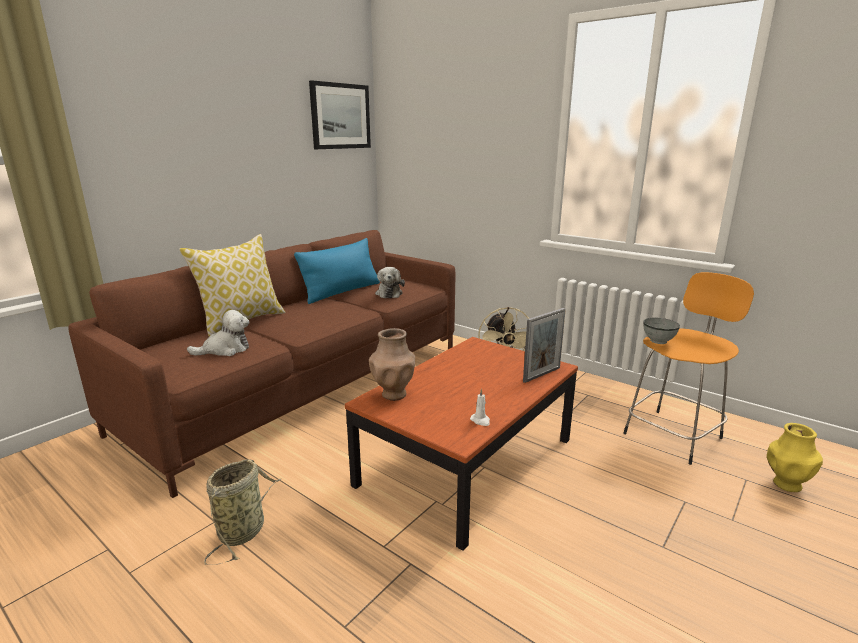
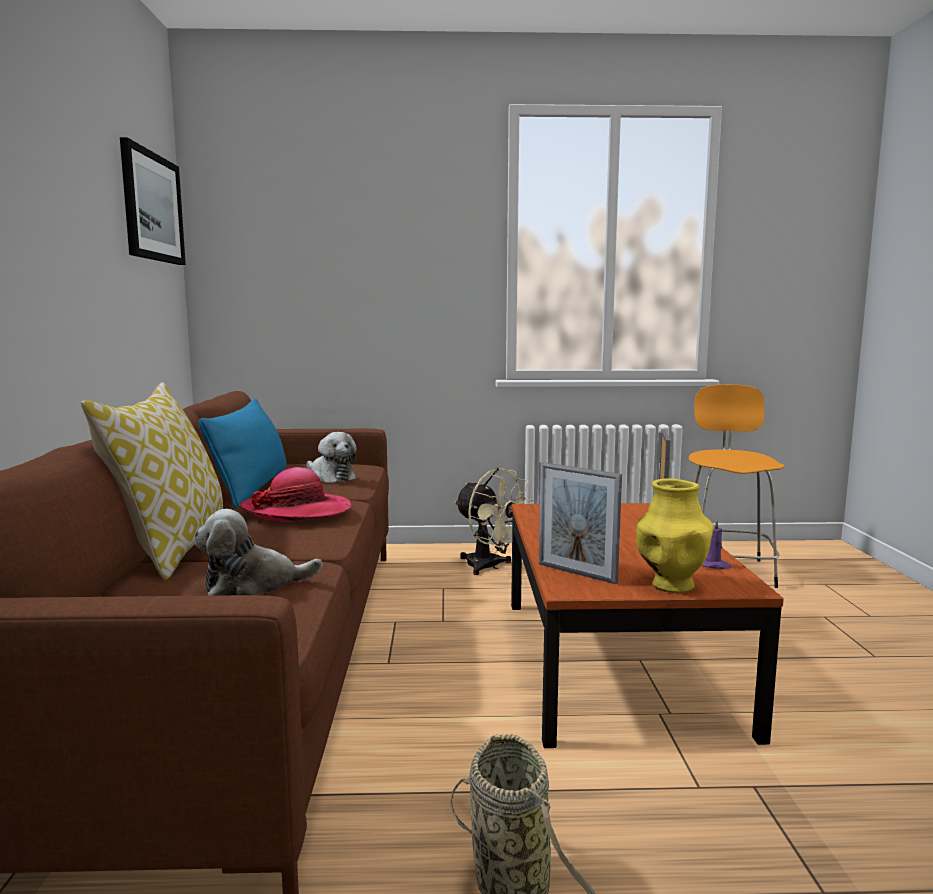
camera: 40 degrees left, 10 degrees down
plush toy [187,310,250,356] -> plush toy turned 135 degrees counterclockwise [193,509,322,596]
brown vase [369,328,415,401] -> picture frame [539,462,622,584]
white candle [470,388,490,426] -> purple candle [702,519,731,569]
grey bowl [643,318,680,344] -> none
yellow vase [767,423,823,492] -> yellow vase moved to [636,478,714,593]
none -> hat [239,467,351,522]

